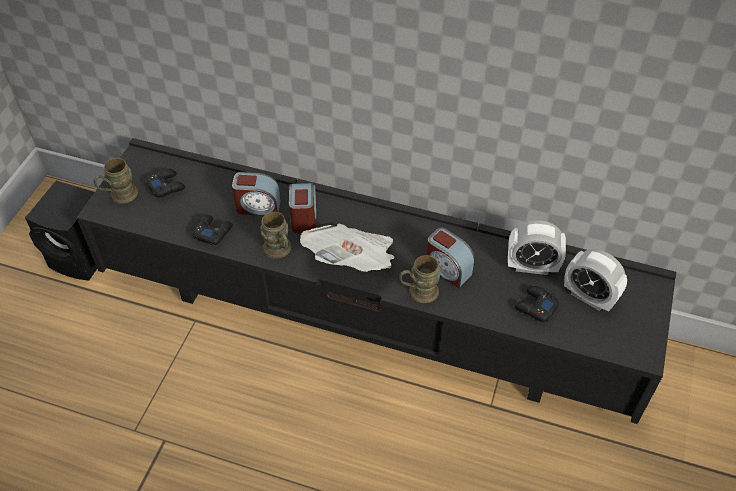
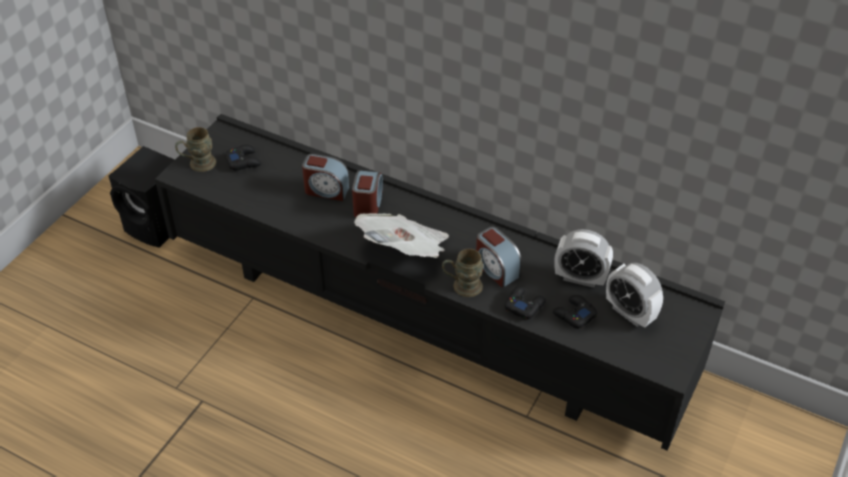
camera: 10 degrees right, 5 degrees down
black game controller [193,215,233,246] -> black game controller moved to [505,286,546,319]
brown mug [260,212,291,259] -> none

